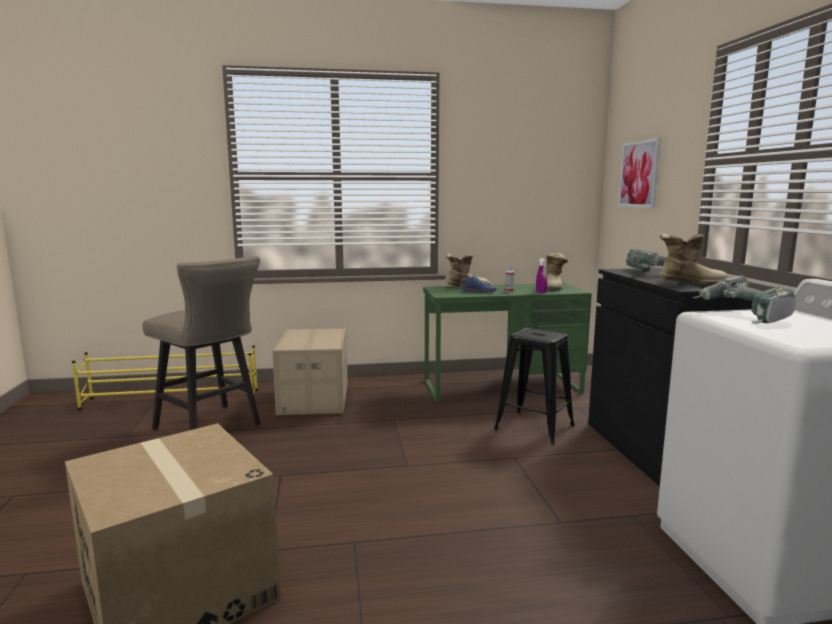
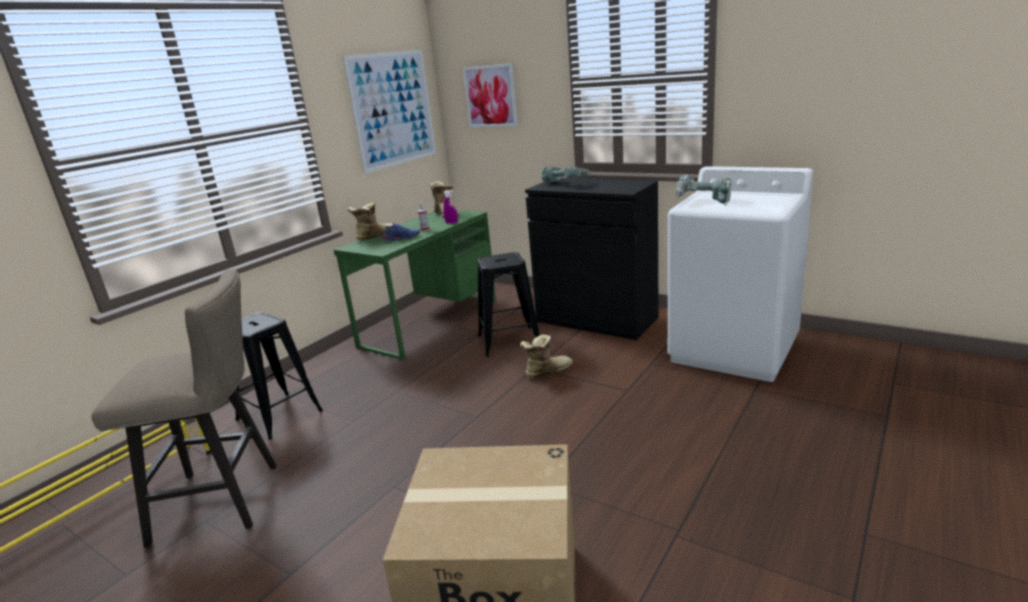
camera: 45 degrees left, 10 degrees up
cardboard box [272,328,348,415] -> black stool [235,312,323,440]
boot [659,234,731,285] -> boot moved to [520,335,573,378]
none -> picture [342,50,436,173]

